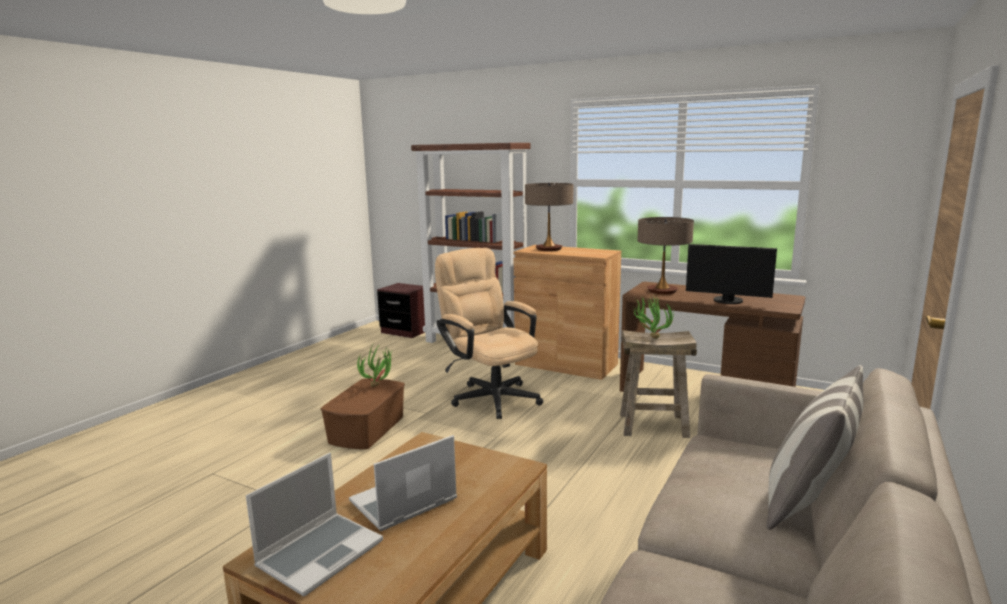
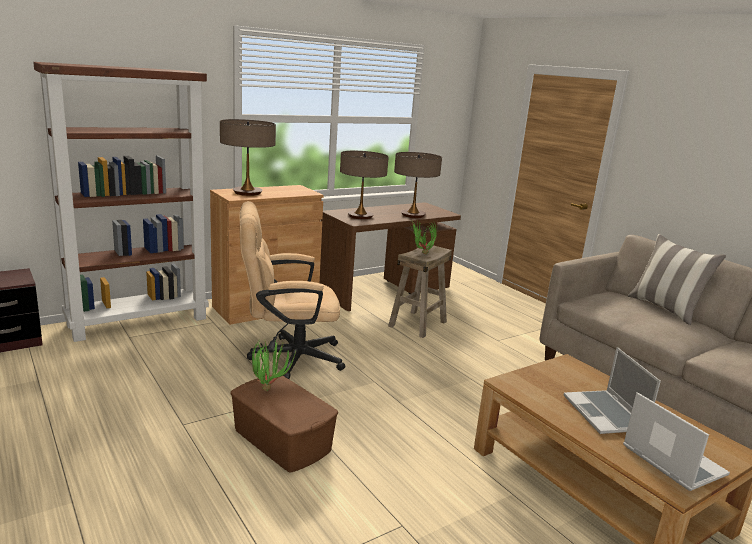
camera: 65 degrees left, 5 degrees up
monitor [686,244,777,304] -> table lamp [394,152,442,218]

